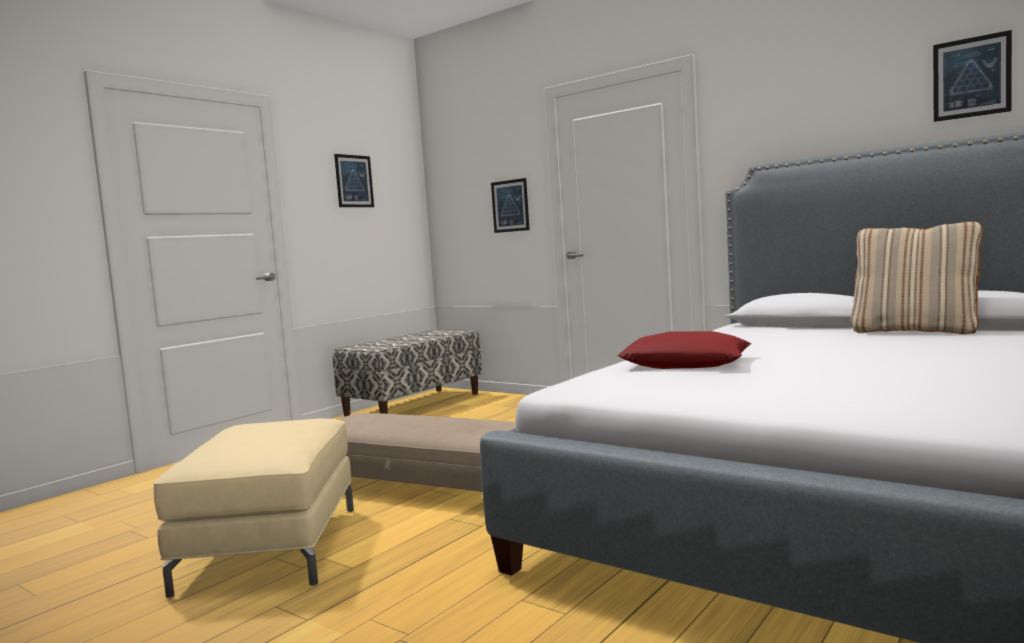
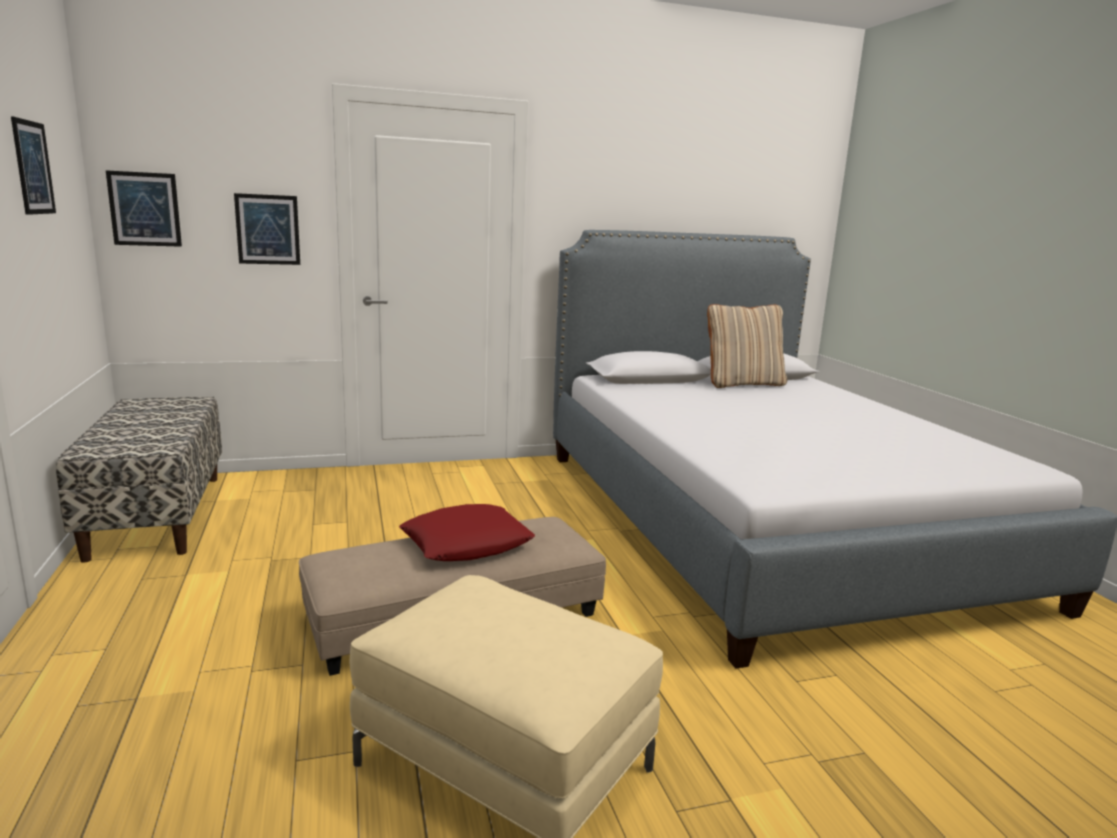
camera: 55 degrees left, 10 degrees up
red pillow [618,331,751,369] -> red pillow moved to [399,504,535,561]
picture [933,30,1012,122] -> picture moved to [106,170,182,247]

